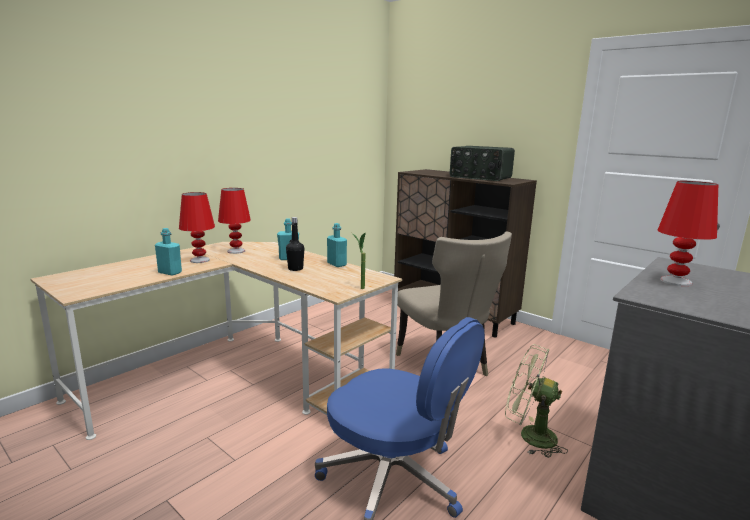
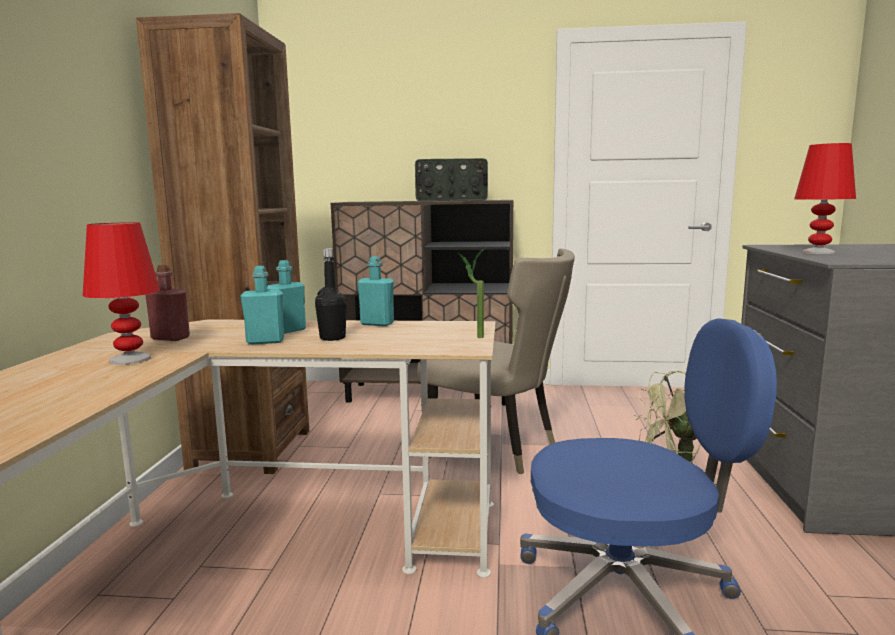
camera: 35 degrees left, 5 degrees down
turquoise bottle [155,228,182,276] -> turquoise bottle moved to [240,266,284,345]
red table lamp [218,188,251,254] -> red bottle [145,265,190,341]
none -> brown bookcase [136,13,309,474]

